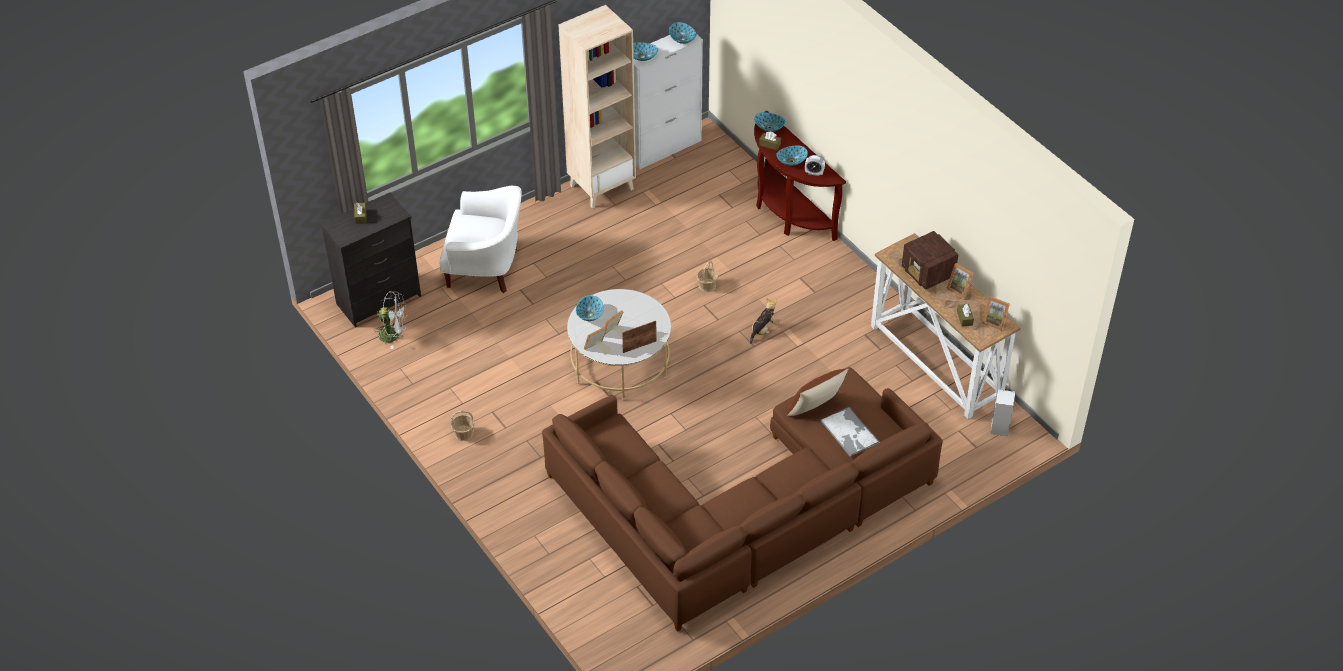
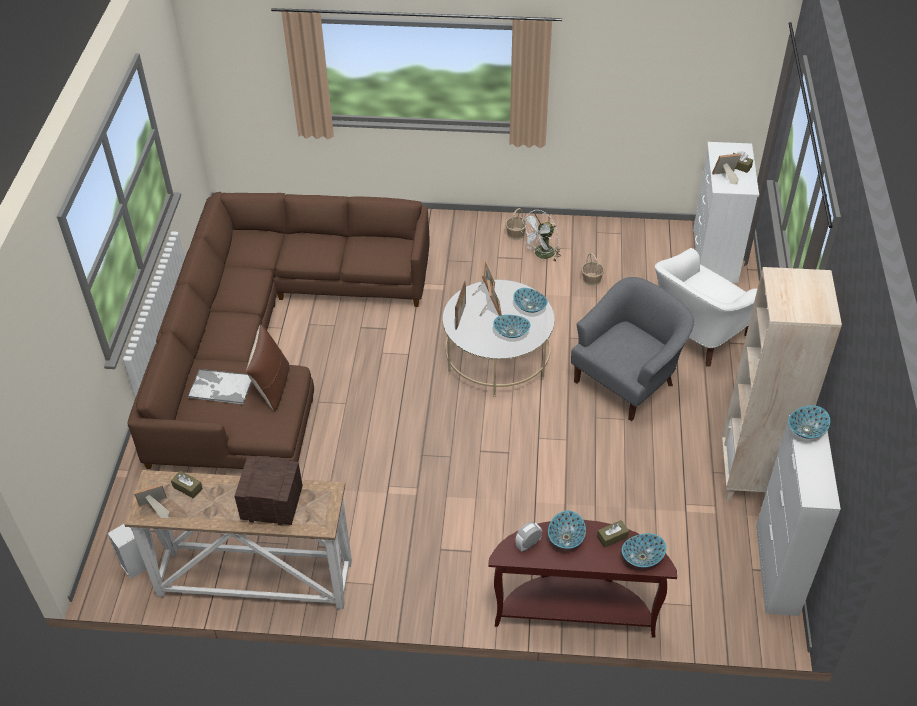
camera: 130 degrees right, 0 degrees up
black dresser [320,193,421,327] -> white dresser [693,142,759,283]
white fan [374,291,408,349] -> white fan moved to [520,210,561,262]
bowl [669,22,696,44] -> bowl moved to [493,315,531,338]
basket [696,261,718,292] -> basket moved to [581,253,604,286]
plush toy [750,299,778,344] -> none
picture frame [946,263,974,299] -> picture frame moved to [712,153,741,185]
none -> grey armchair [571,277,694,421]

